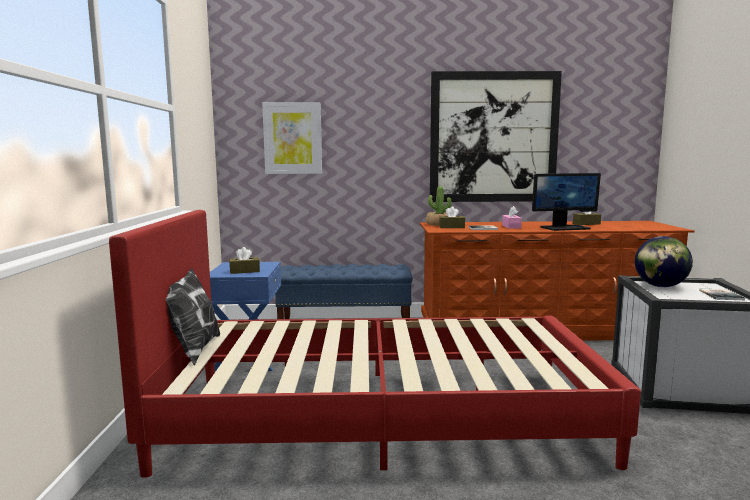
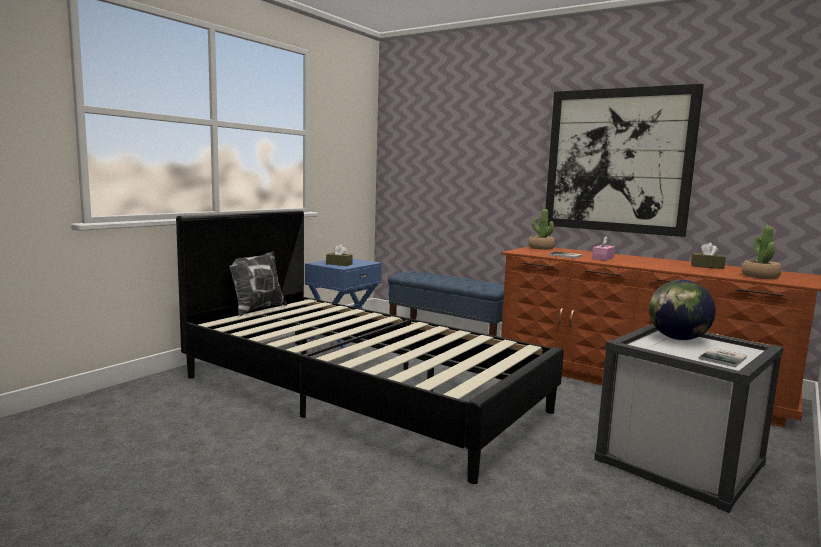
camera: 35 degrees right, 0 degrees up
red bed [109,210,641,478] -> black bed [176,210,564,484]
picture [262,102,322,174] -> none
brown tissue box [439,206,465,228] -> none
monitor [532,173,601,231] -> none
none -> potted plant [742,226,782,279]

